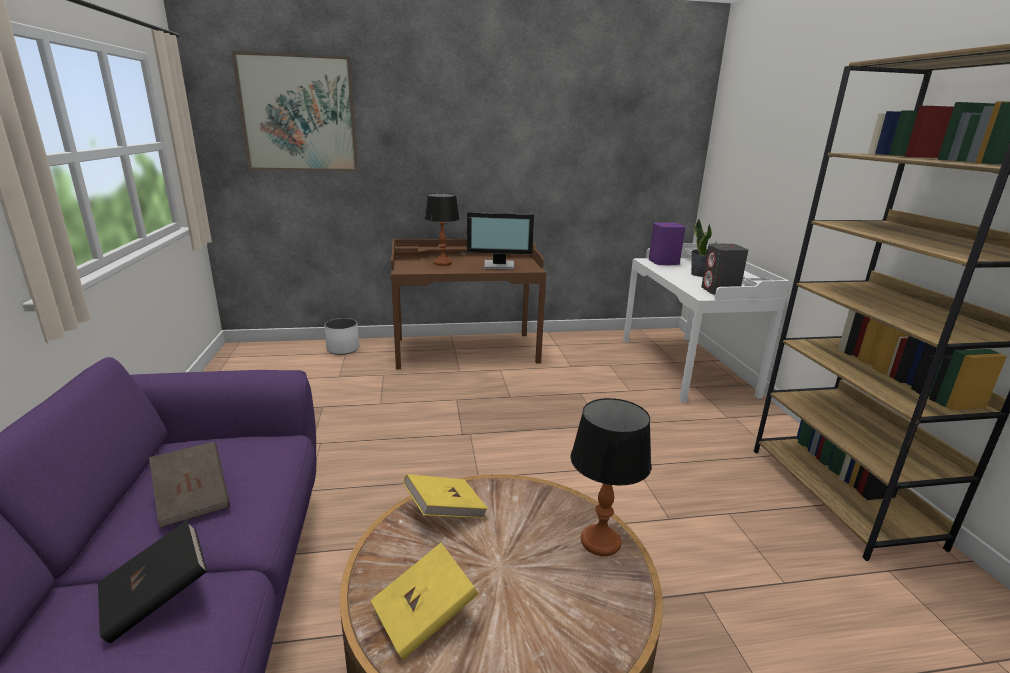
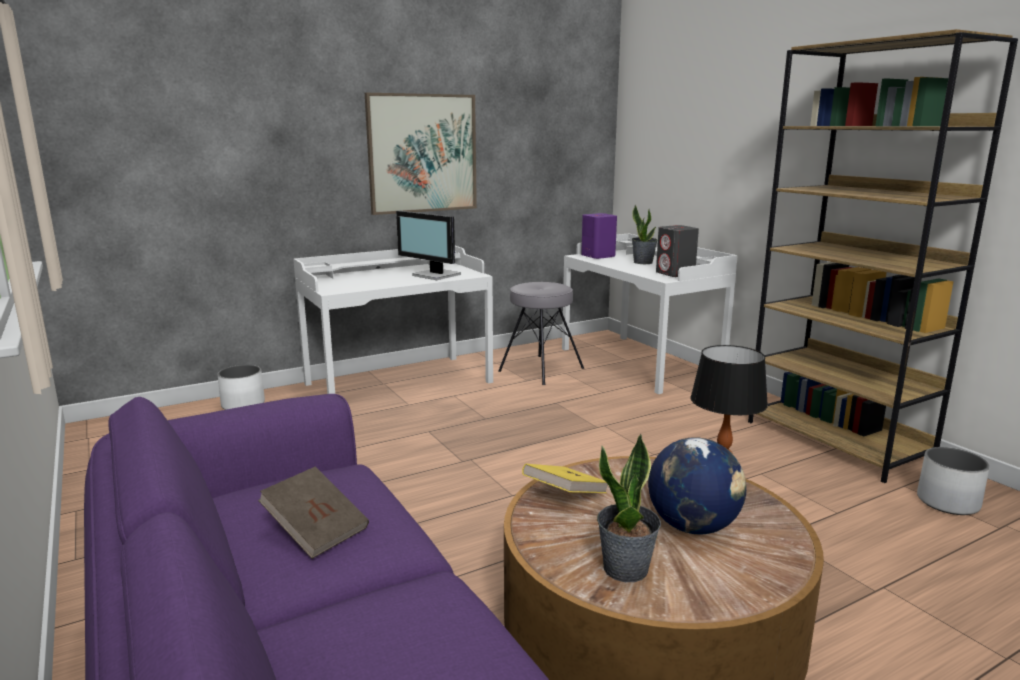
camera: 20 degrees left, 5 degrees down
black book [98,520,207,643] -> none
picture [232,51,358,171] -> picture moved to [365,93,477,215]
yellow book [370,543,479,660] -> potted plant [597,434,661,582]
brown desk [391,239,546,369] -> white desk [293,246,493,394]
table lamp [424,193,460,266] -> none
monitor [467,212,534,270] -> monitor turned 60 degrees clockwise [396,211,461,280]
none -> grey stool [498,282,584,385]
none -> globe [648,437,746,535]
none -> white planter [917,447,990,515]

